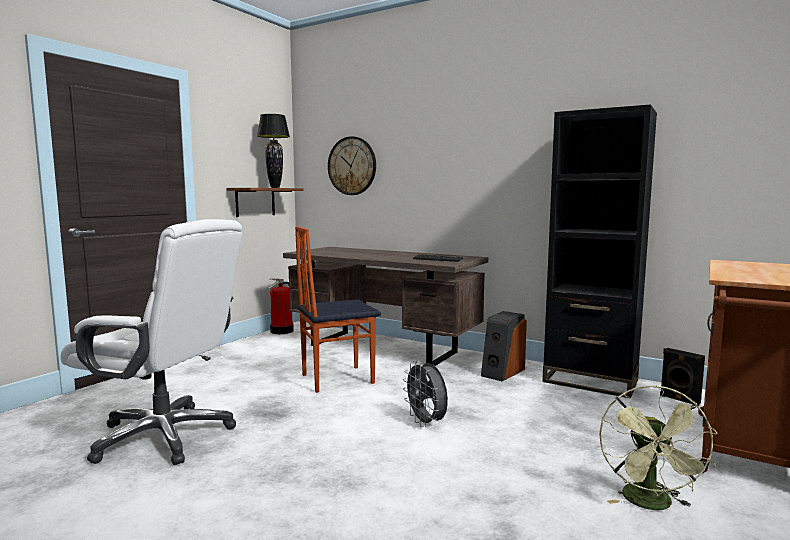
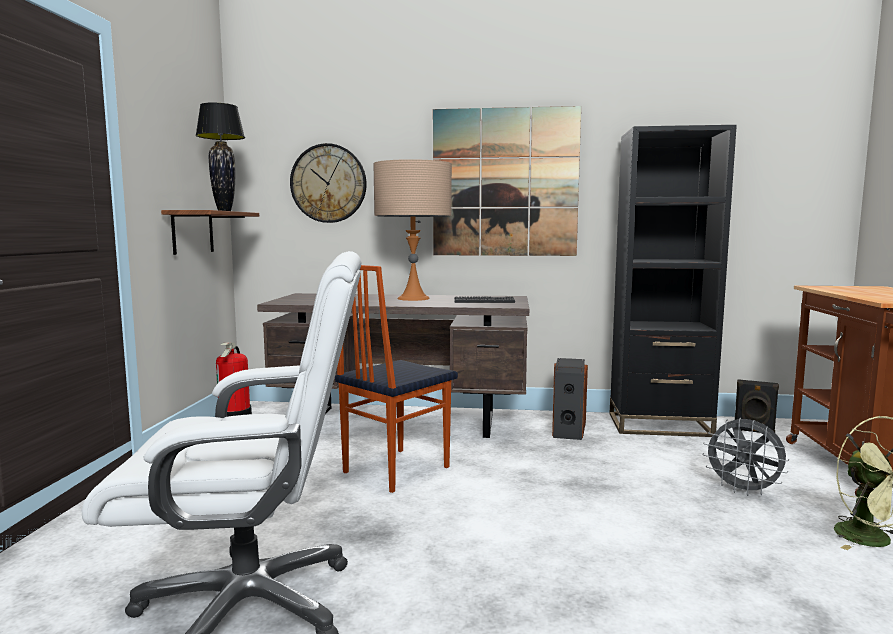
camera: 25 degrees left, 0 degrees up
grey fan [403,361,448,428] -> grey fan moved to [702,418,789,496]
none -> beige table lamp [374,159,452,301]
none -> picture [433,106,581,256]

